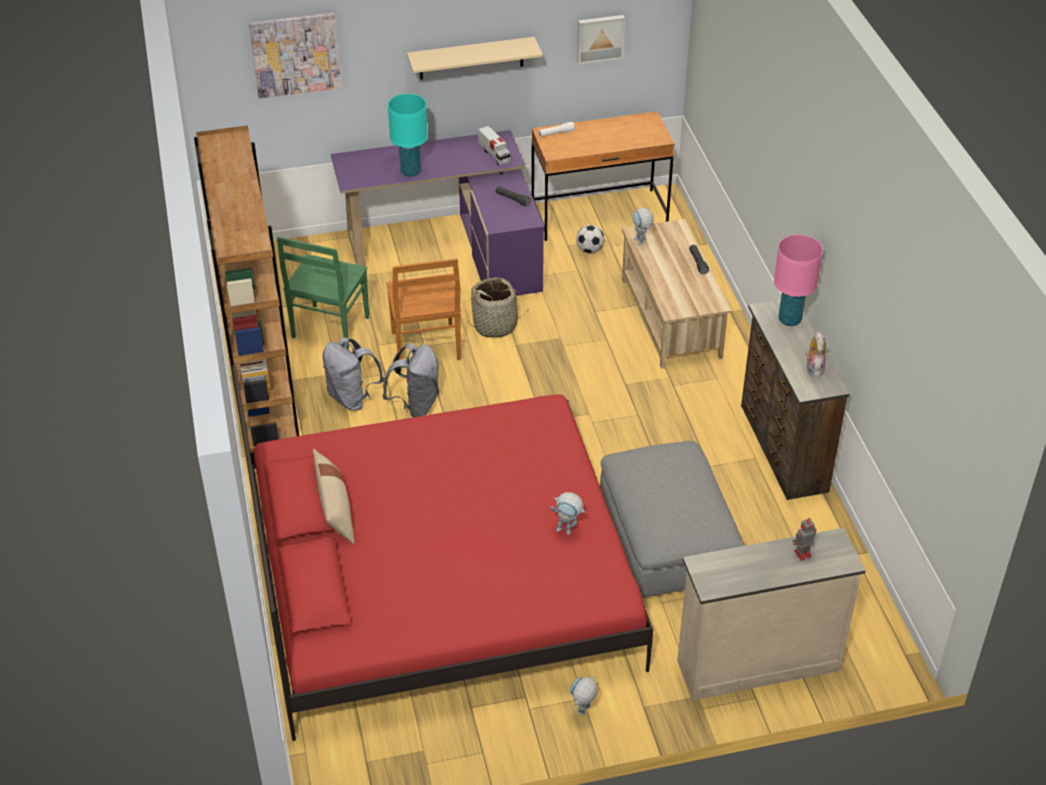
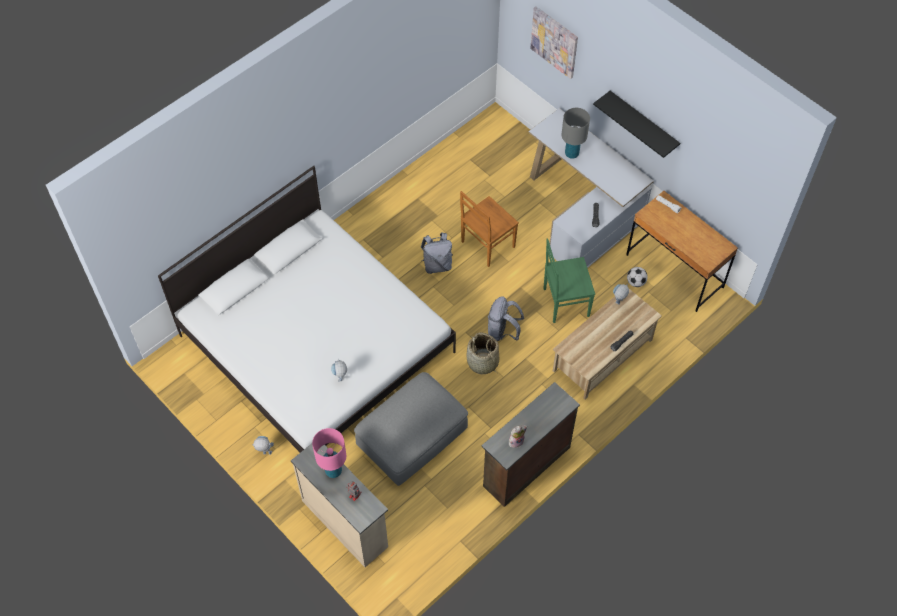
camera: 60 degrees right, 15 degrees up
brown bookcase [194,125,299,452] -> none
red bed [232,365,653,741] -> white bed [158,166,456,453]
green chair [277,237,369,350] -> green chair moved to [543,238,595,323]
beige pillow [313,449,354,544] -> none
grey backpack [323,337,384,411] -> grey backpack moved to [488,296,524,341]
purple desk [331,130,544,296] -> white desk [528,108,654,268]
turquoise table lamp [388,94,428,177] -> grey table lamp [562,108,590,159]
beige shelf [407,37,543,80] -> black shelf [593,91,680,158]
basket [467,277,527,338] -> basket moved to [466,332,499,374]
toy truck [478,126,510,165] -> none
picture [577,15,625,64] -> none
pink table lamp [774,235,823,326] -> pink table lamp moved to [312,428,346,478]

